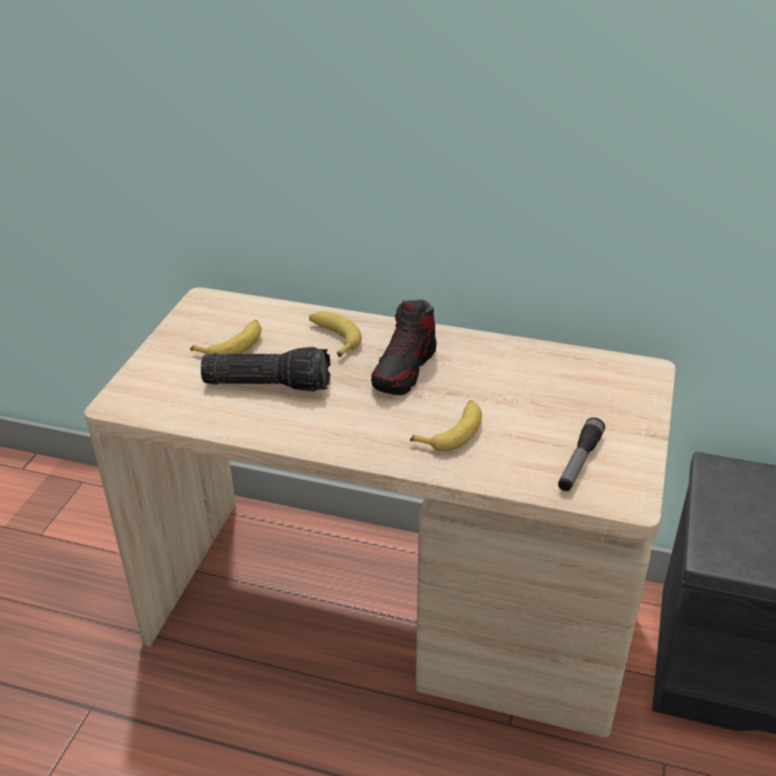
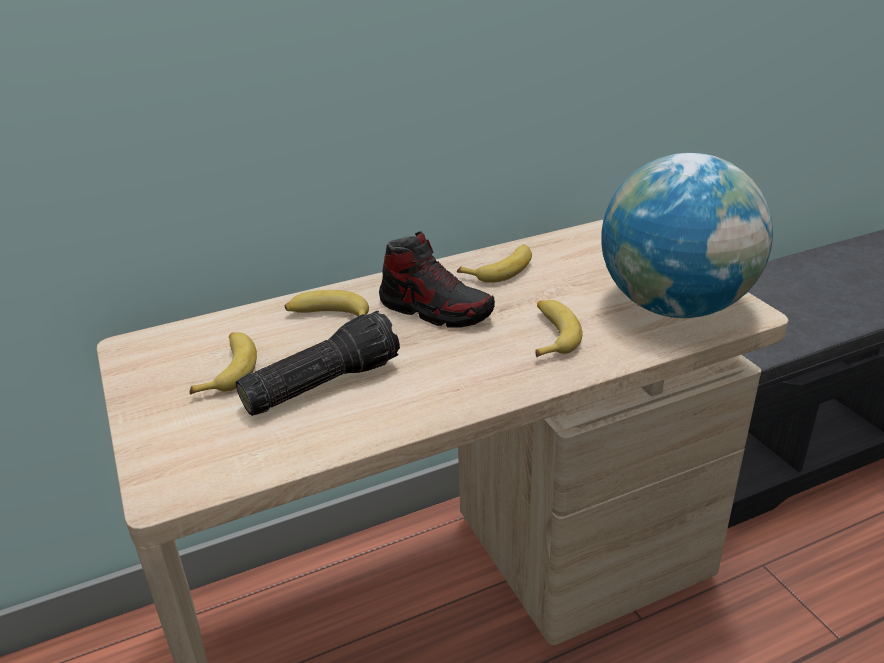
camera: 40 degrees left, 5 degrees down
shoe [371,300,437,395] -> shoe turned 45 degrees counterclockwise [379,231,495,328]
flashlight [558,417,605,491] -> globe [601,153,773,318]
none -> banana [457,244,532,283]

